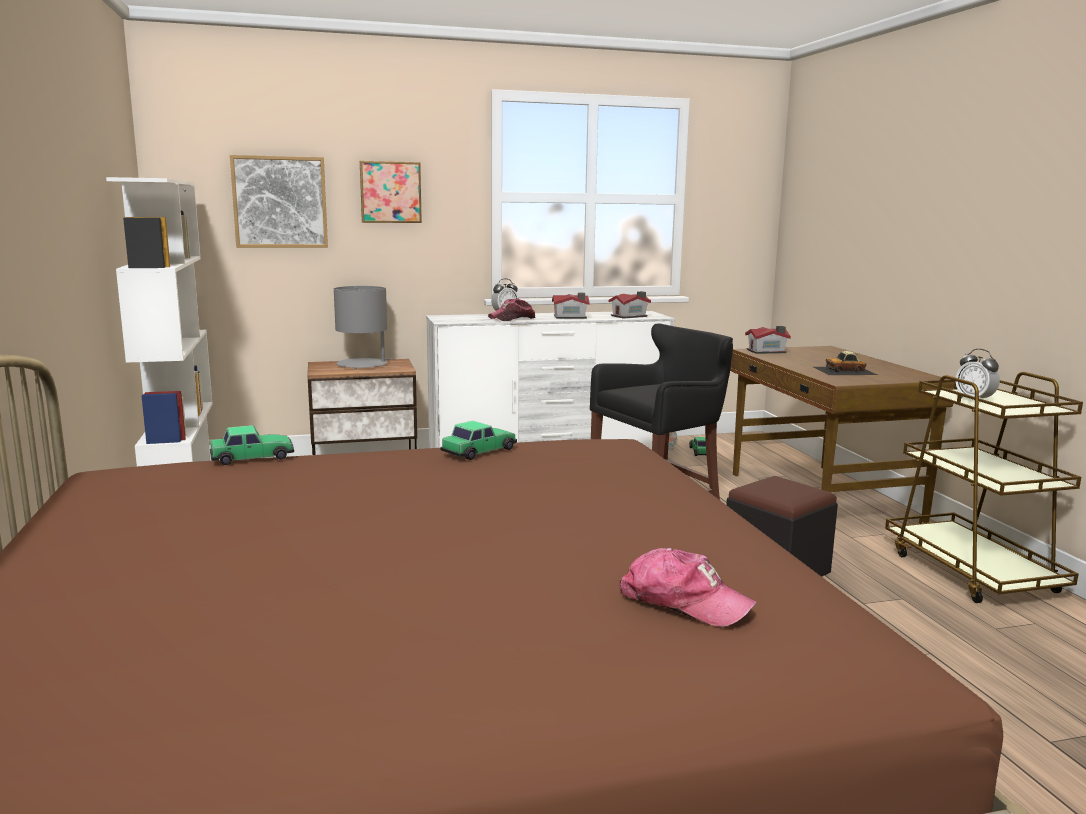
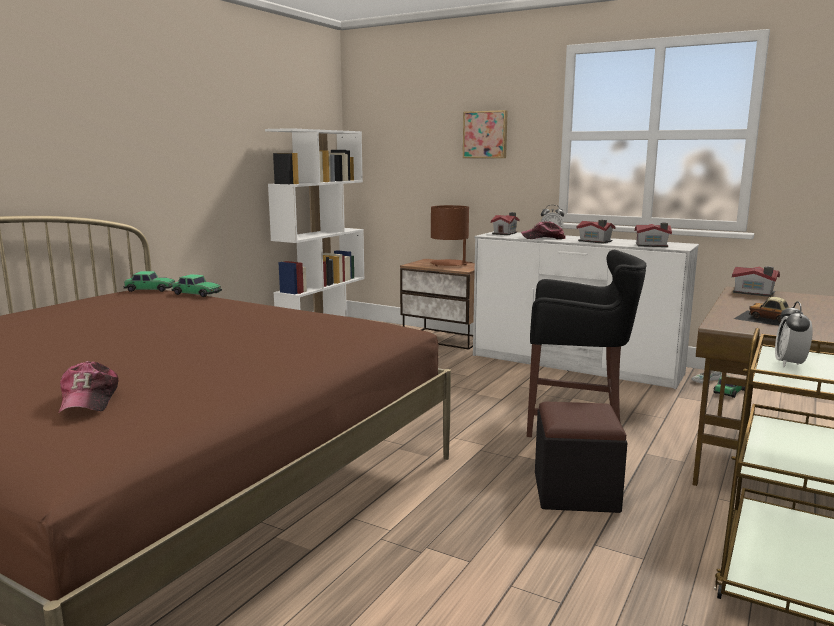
camera: 45 degrees right, 0 degrees up
picture [230,155,328,248] -> none
grey table lamp [334,286,394,370] -> brown table lamp [430,205,472,266]
toy car [440,421,517,460] -> toy car moved to [124,271,175,292]
none -> toy house [491,212,520,235]

